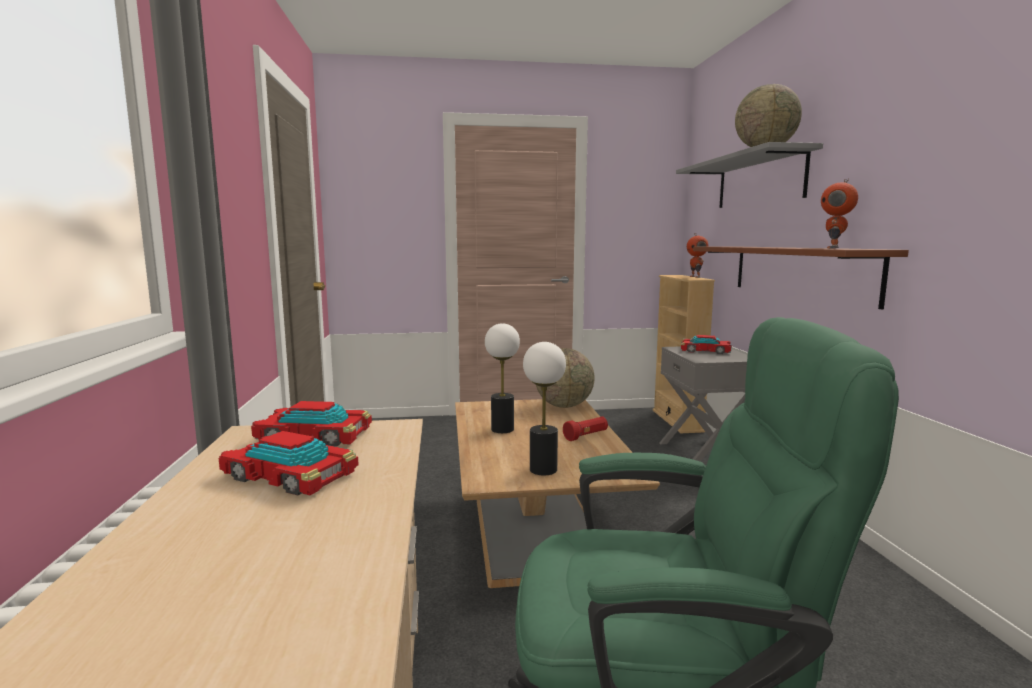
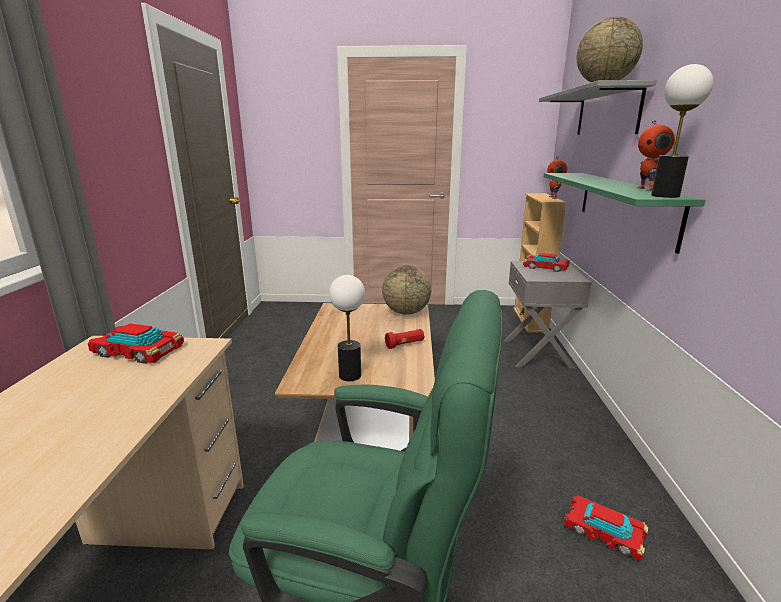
camera: 10 degrees right, 10 degrees up
toy car [219,431,359,495] -> toy car moved to [564,495,648,561]
table lamp [485,323,520,433] -> table lamp moved to [651,64,713,198]
brown shelf [693,246,909,310] -> green shelf [544,173,705,254]
toy robot [821,178,858,248] -> toy robot turned 45 degrees counterclockwise [637,120,675,191]

